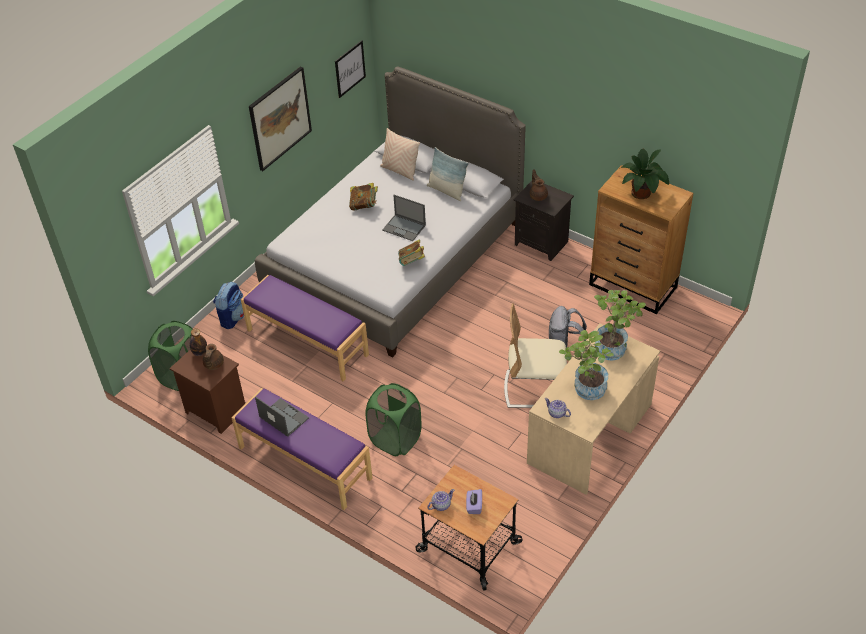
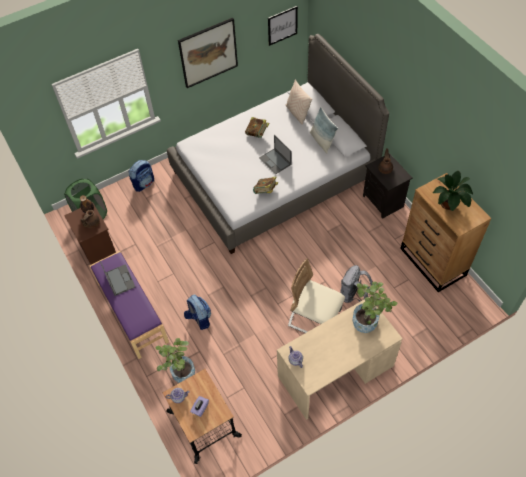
camera: 25 degrees right, 10 degrees up
purple bench [241,275,369,381] -> none
green laundry basket [365,383,422,456] -> backpack [184,295,211,330]
potted plant [559,330,614,400] -> potted plant moved to [155,338,195,383]

